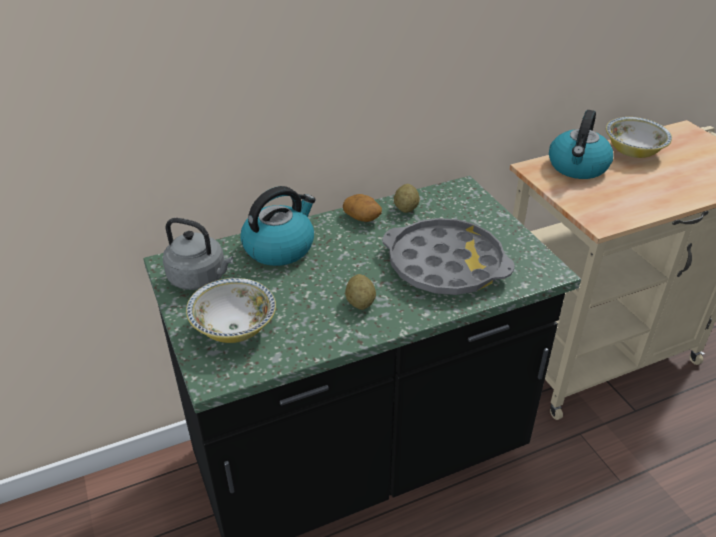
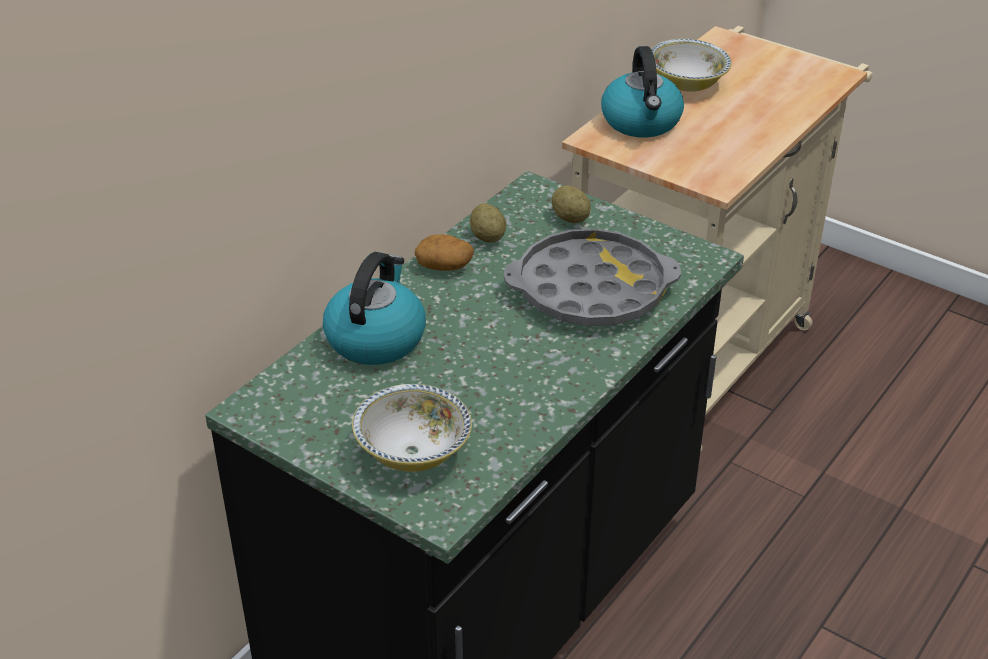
camera: 30 degrees left, 0 degrees up
grey kettle [163,218,233,290] -> none
potato [345,274,376,310] -> potato moved to [552,186,591,223]

